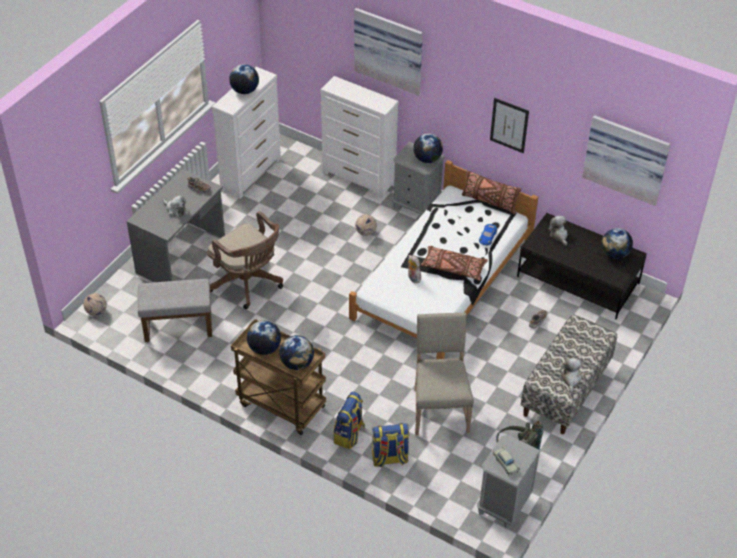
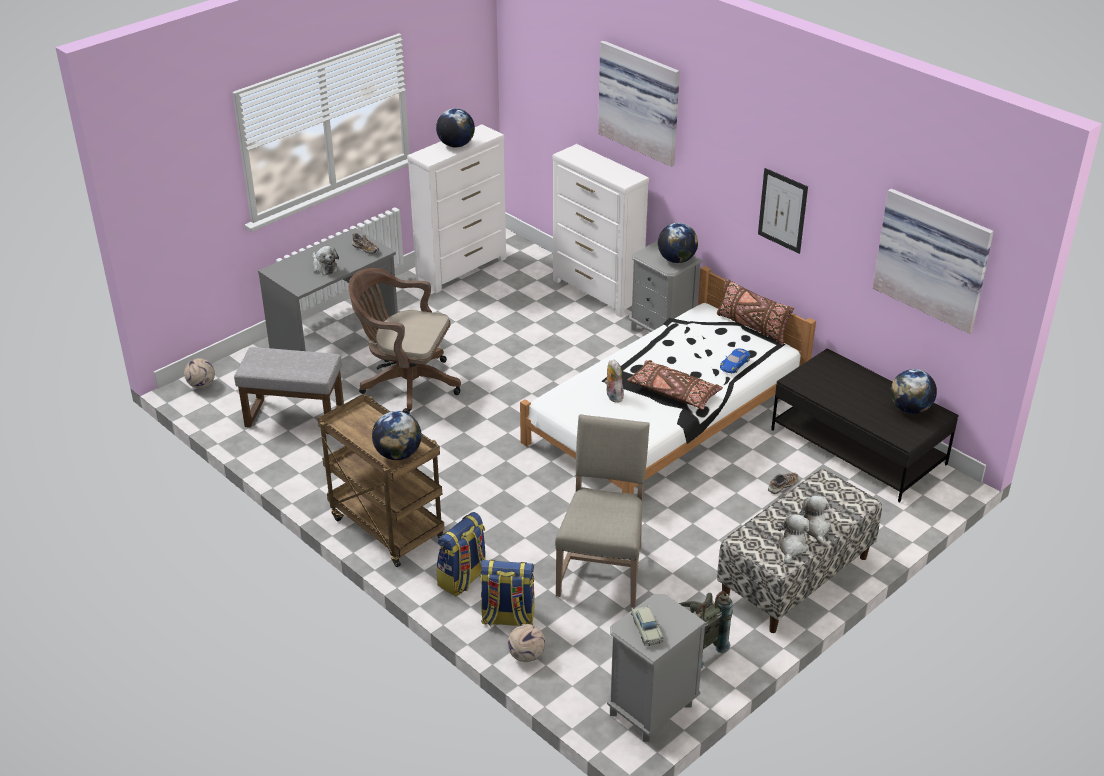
camera: 15 degrees right, 10 degrees down
brown office chair [207,211,283,309] -> brown office chair turned 135 degrees clockwise [348,268,461,414]
globe [247,321,281,355] -> none
football [355,214,377,236] -> football moved to [508,624,546,662]
plush toy [549,216,568,246] -> plush toy moved to [799,495,831,546]

